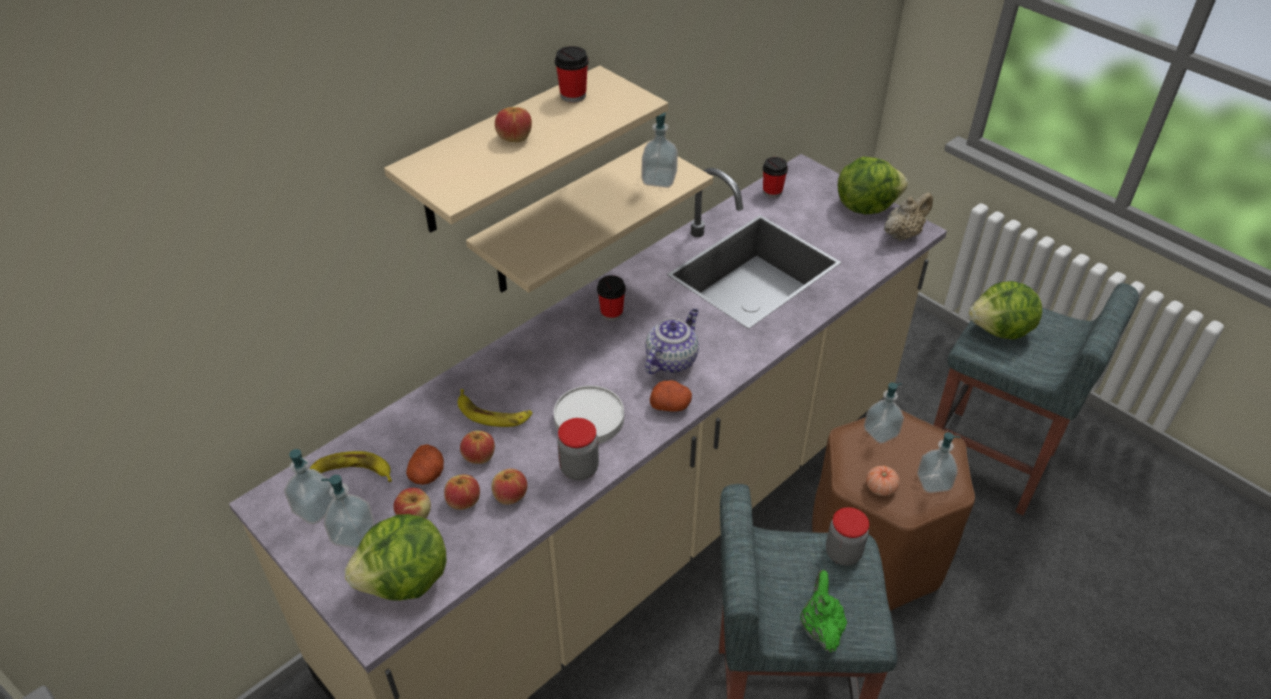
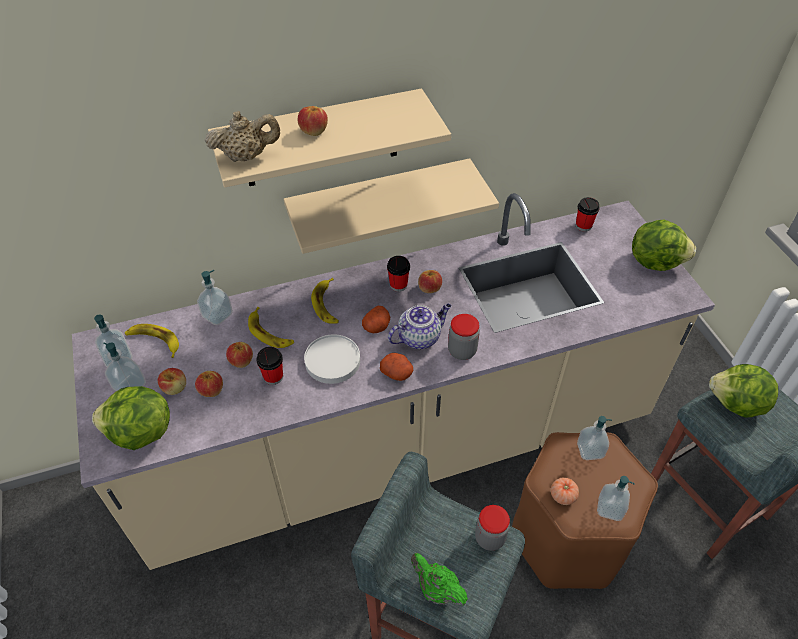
camera: 25 degrees right, 5 degrees up
potato [406,444,444,485] -> potato moved to [362,306,390,333]
apple [492,469,527,505] -> apple moved to [418,270,442,293]
cup [555,46,589,102] -> cup moved to [256,347,283,385]
jar [557,418,599,480] -> jar moved to [448,314,480,360]
soap dispenser [642,112,678,188] -> soap dispenser moved to [197,270,233,325]
green teapot [800,570,847,653] -> green teapot turned 75 degrees counterclockwise [411,553,468,606]
beige teapot [884,192,933,241] -> beige teapot moved to [205,111,280,162]
none -> banana [311,278,339,324]

